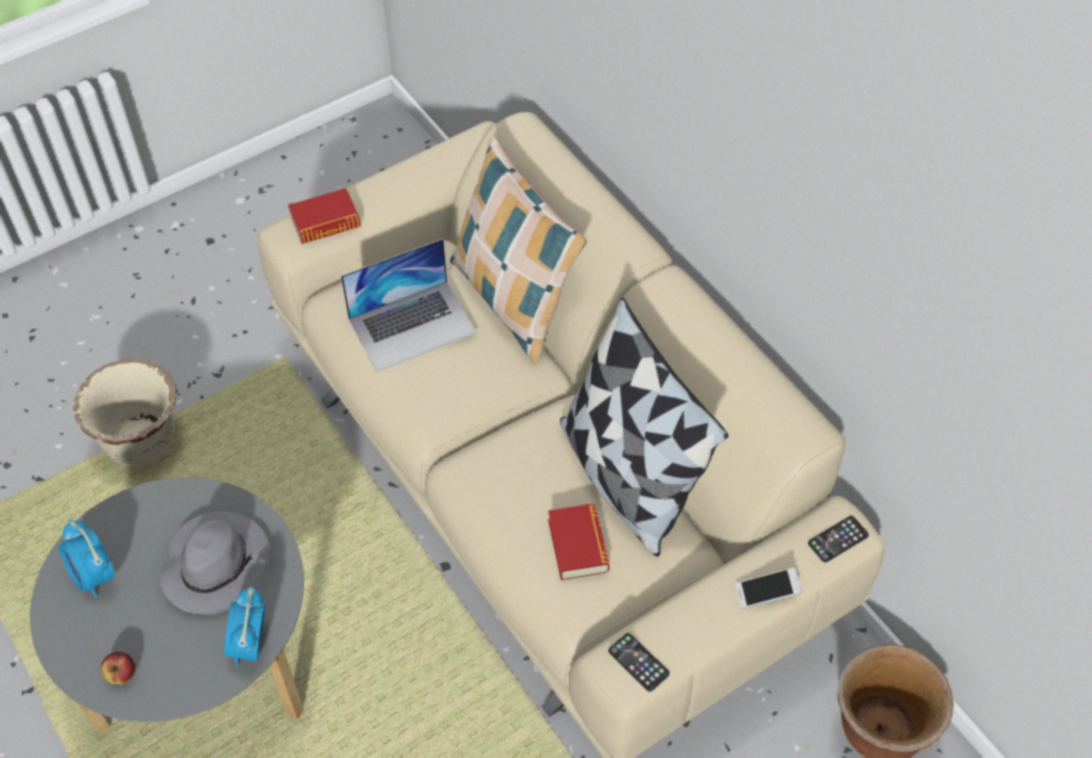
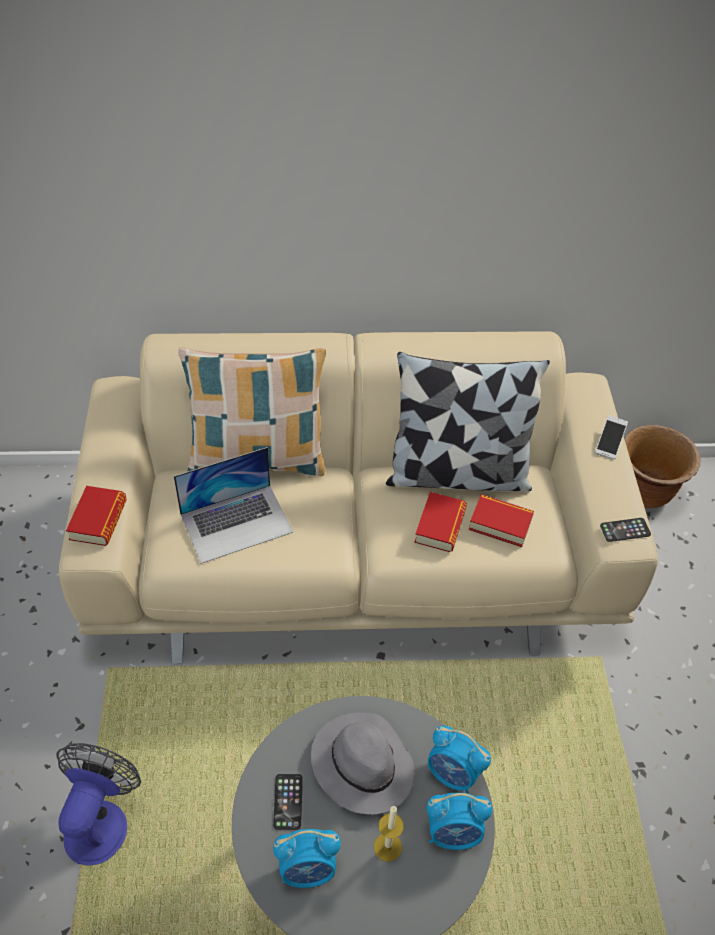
camera: 60 degrees left, 5 degrees down
beige planter [74,359,176,466] -> fan [56,743,141,866]
apple [101,652,135,684] -> none
laptop [341,239,477,372] -> laptop turned 60 degrees clockwise [174,447,293,564]
phone [808,516,869,563] -> phone moved to [273,774,303,830]
none -> candle [374,806,404,862]
none -> book [414,492,467,552]
none -> alarm clock [426,792,492,850]

